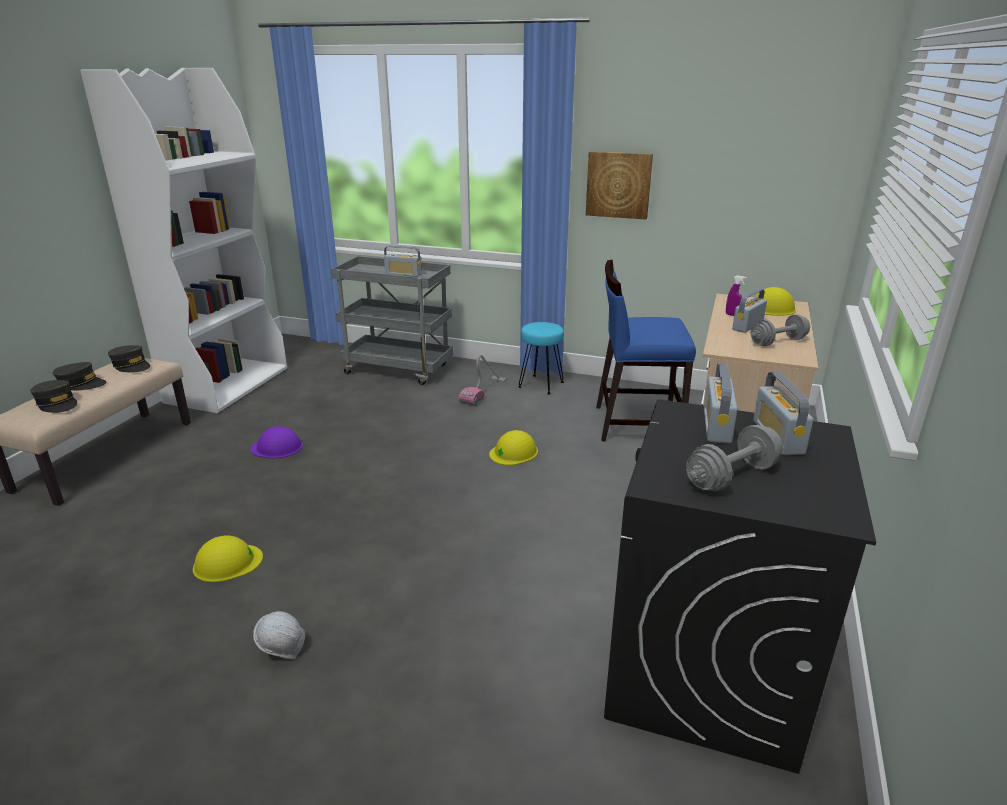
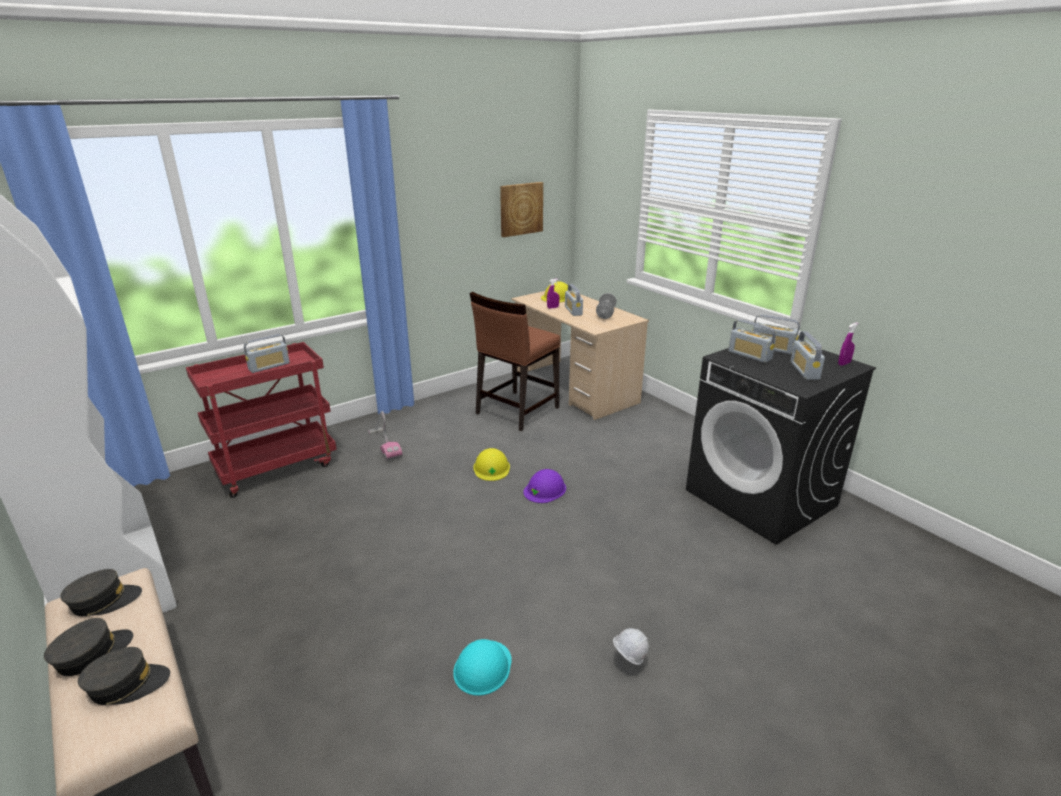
camera: 55 degrees left, 0 degrees up
yellow hard hat [193,535,263,582] -> turquoise hard hat [453,639,512,696]
purple hard hat [250,426,303,459] -> purple hard hat moved to [523,469,566,503]
grey cart [331,256,453,385] -> red cart [186,342,337,498]
turquoise stool [518,322,564,395] -> none
picture [586,151,653,219] -> picture moved to [500,182,543,237]
blue chair [596,260,696,441] -> brown chair [470,292,560,431]
grey dumbbell [686,425,783,491] -> radio [790,331,825,380]
none -> purple spray bottle [838,322,858,366]

